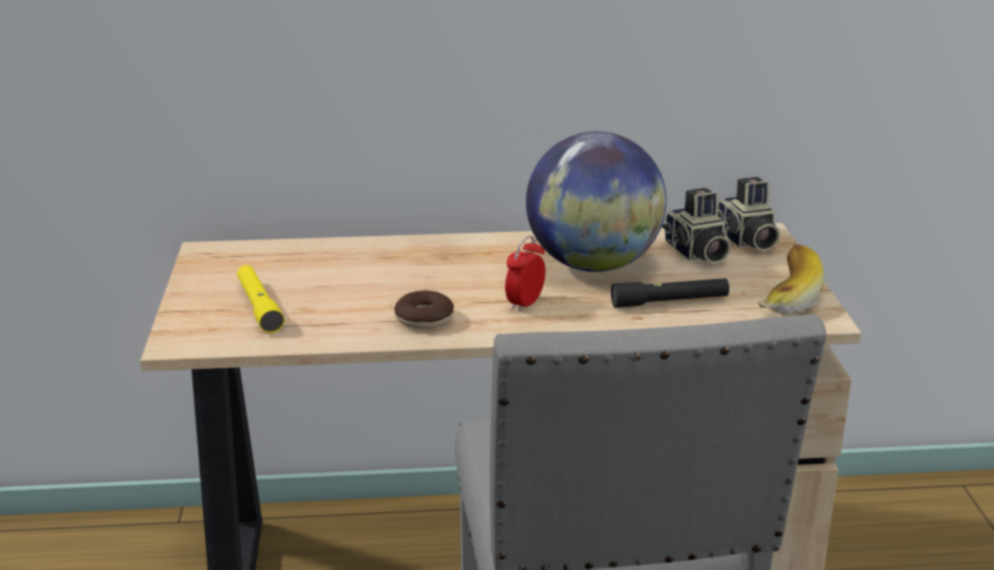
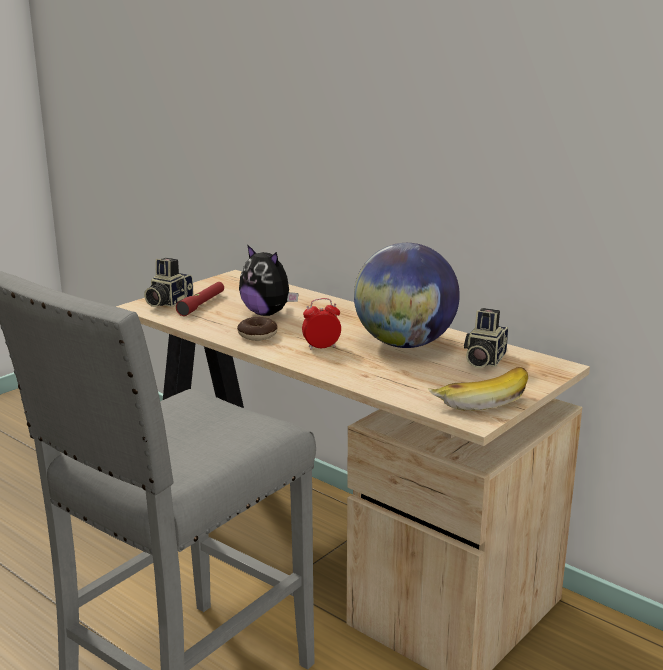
camera: 45 degrees right, 5 degrees down
yellow flashlight [237,265,284,333] -> red flashlight [176,282,224,316]
black flashlight [611,278,729,308] -> none
camera [718,177,780,251] -> camera moved to [144,258,193,307]
none -> plush toy [239,244,299,316]

